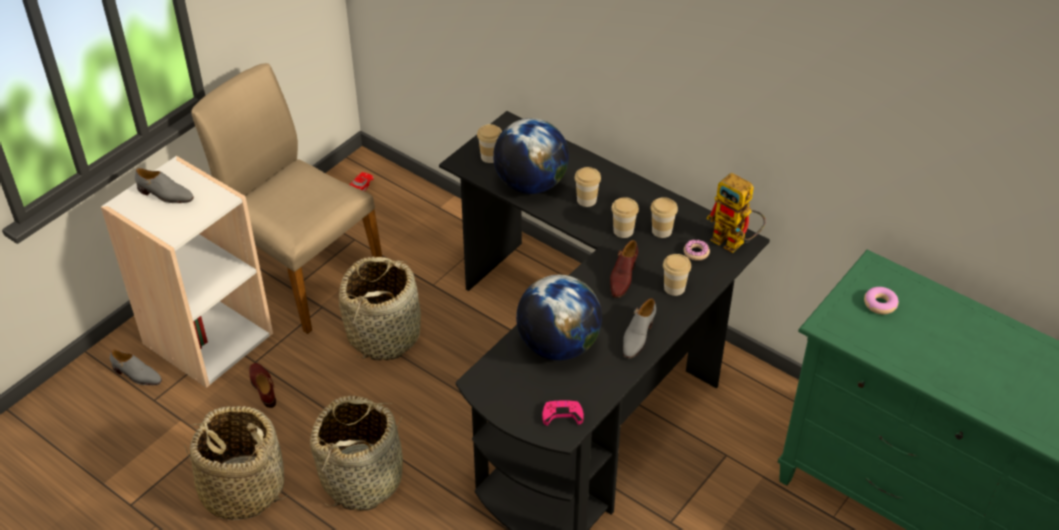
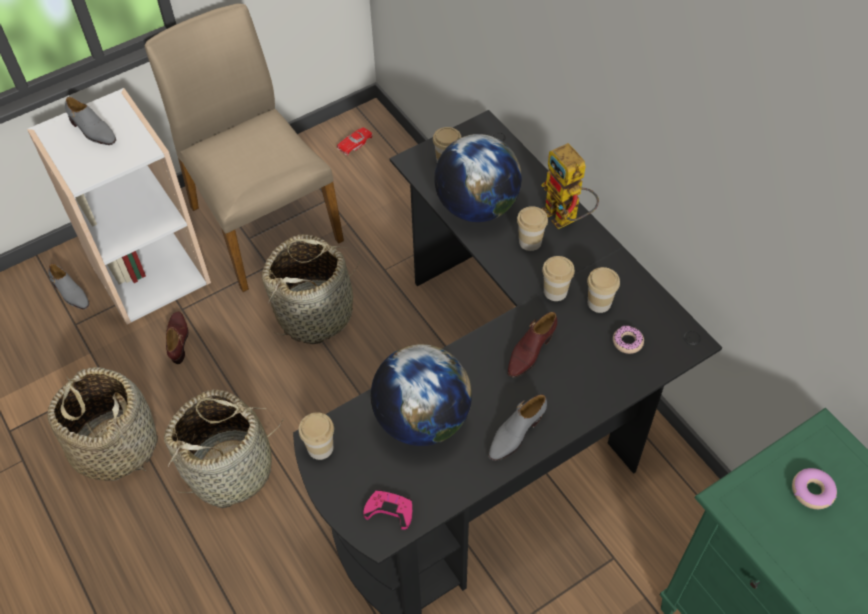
camera: 20 degrees right, 10 degrees up
cup [663,254,691,296] -> cup moved to [298,413,334,460]
toy robot [706,173,766,253] -> toy robot moved to [541,143,599,229]

